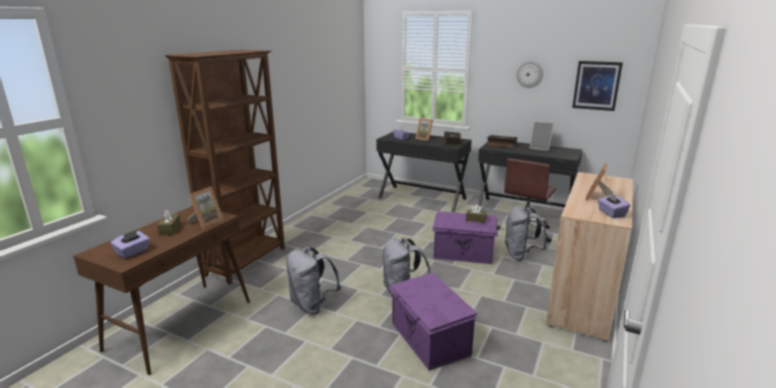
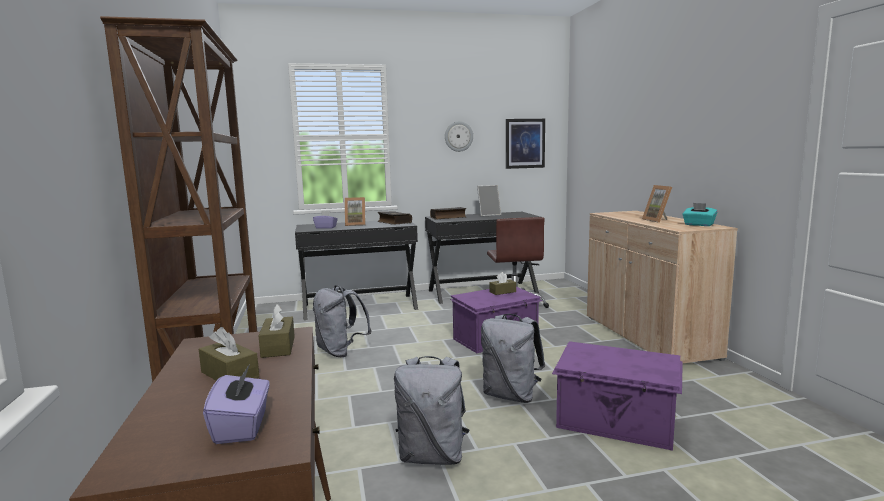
camera: 40 degrees left, 10 degrees down
picture frame [188,187,223,228] -> brown tissue box [258,304,295,358]
grey backpack [505,206,547,261] -> grey backpack moved to [313,285,372,357]
purple tissue box [598,192,630,218] -> turquoise tissue box [682,203,718,226]

